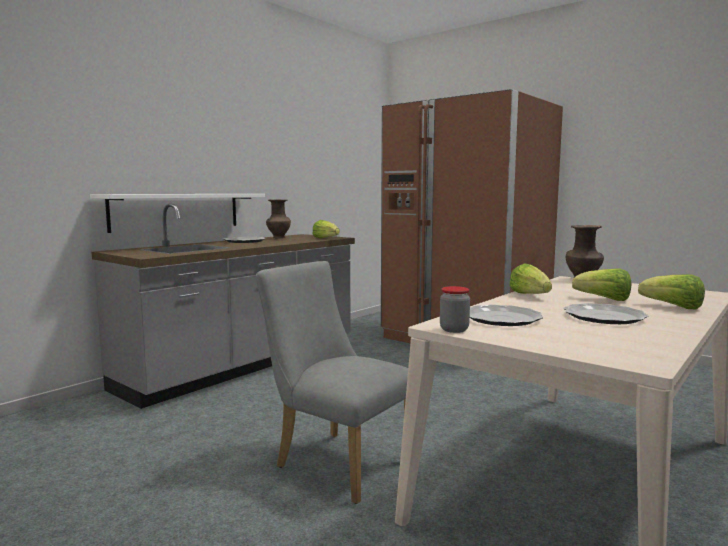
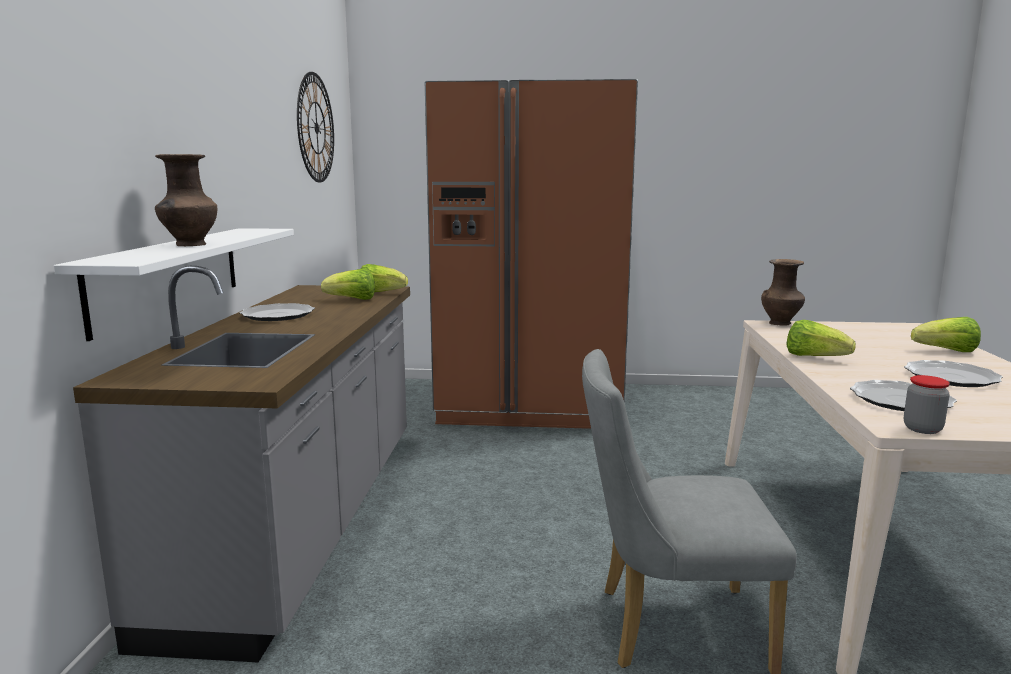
camera: 35 degrees left, 5 degrees up
brown vase [266,200,291,238] -> brown vase moved to [155,154,217,246]
lettuce [572,269,631,301] -> lettuce moved to [321,269,375,300]
none -> wall clock [297,72,334,183]

